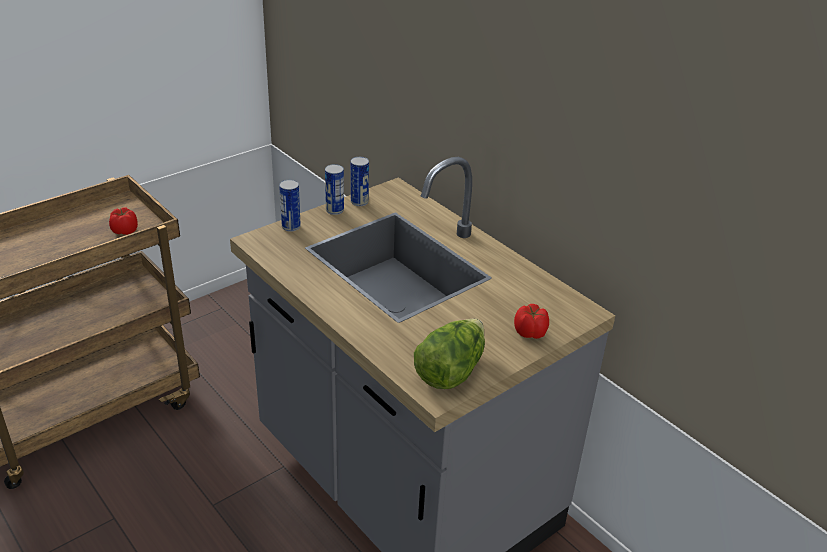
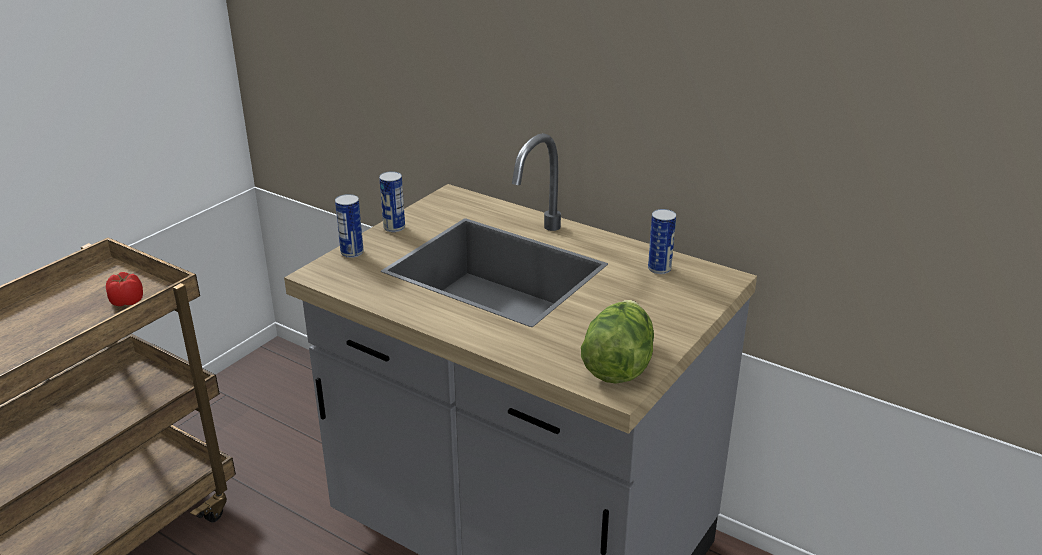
camera: 15 degrees left, 5 degrees down
can [351,157,369,206] -> can moved to [648,209,676,274]
tomato [514,304,549,339] -> none

